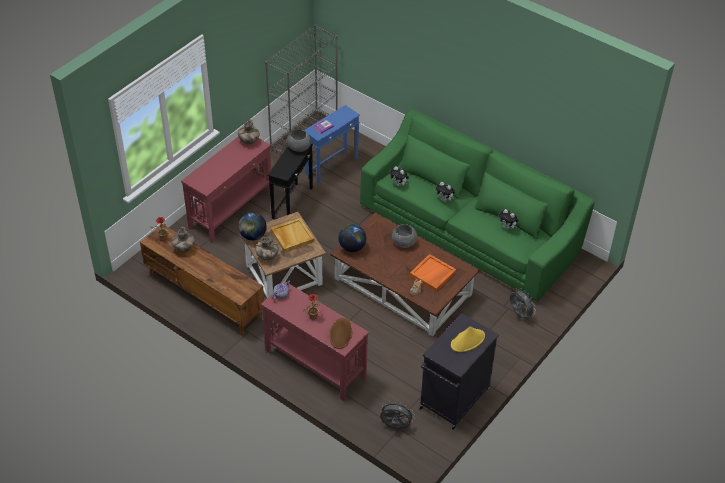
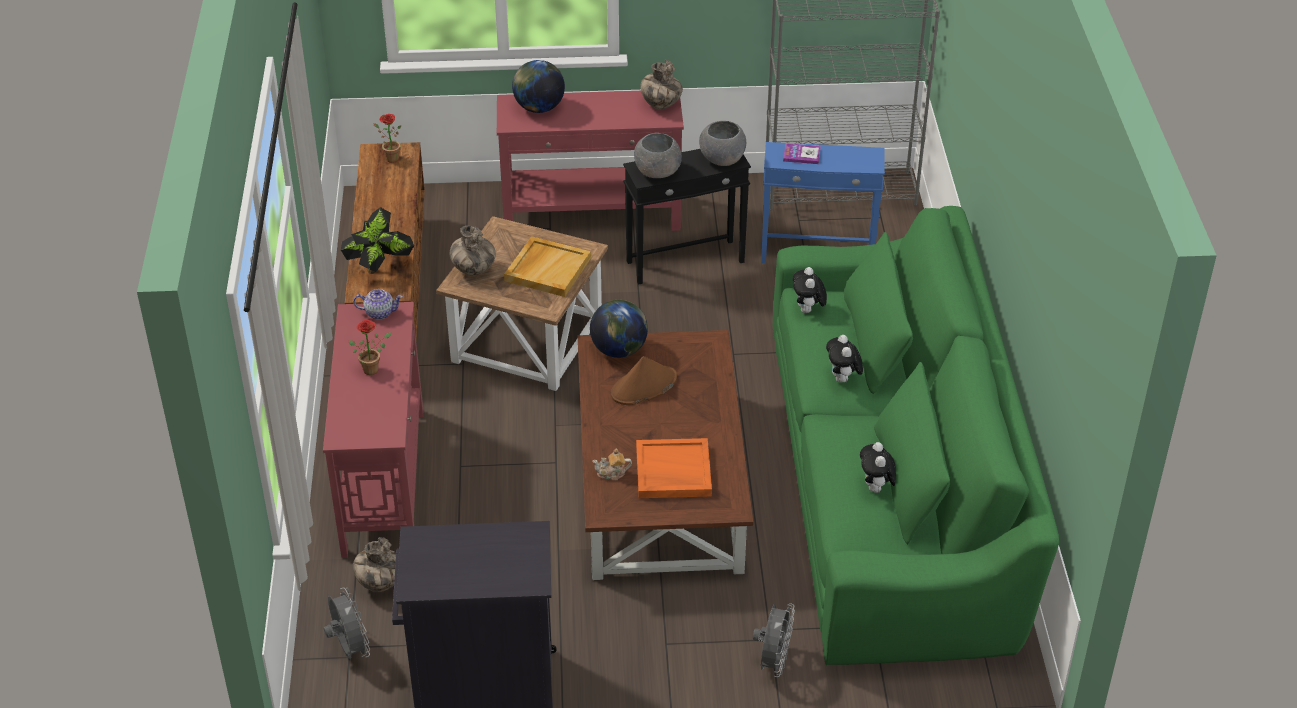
camera: 50 degrees right, 5 degrees down
vase [171,226,195,253] -> vase moved to [353,537,396,592]
globe [238,212,267,241] -> globe moved to [512,60,565,113]
brown hat [329,318,352,349] -> brown hat moved to [611,356,677,405]
grey bowl [392,224,417,248] -> grey bowl moved to [634,133,682,178]
yellow hat [451,326,485,352] -> none
none -> potted plant [341,207,414,274]

